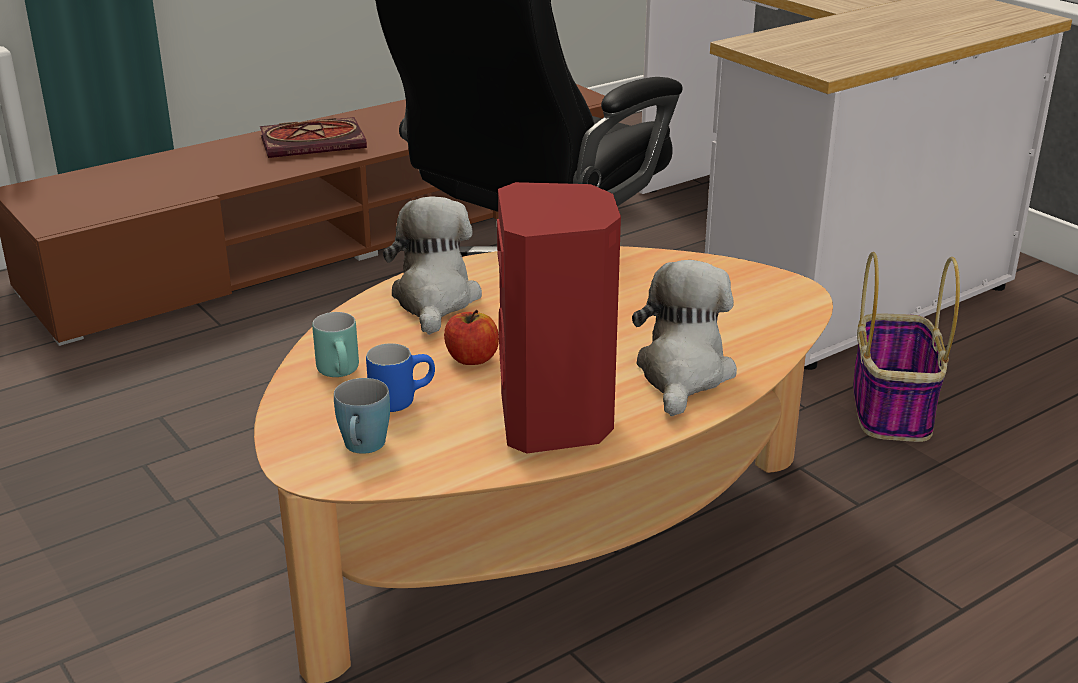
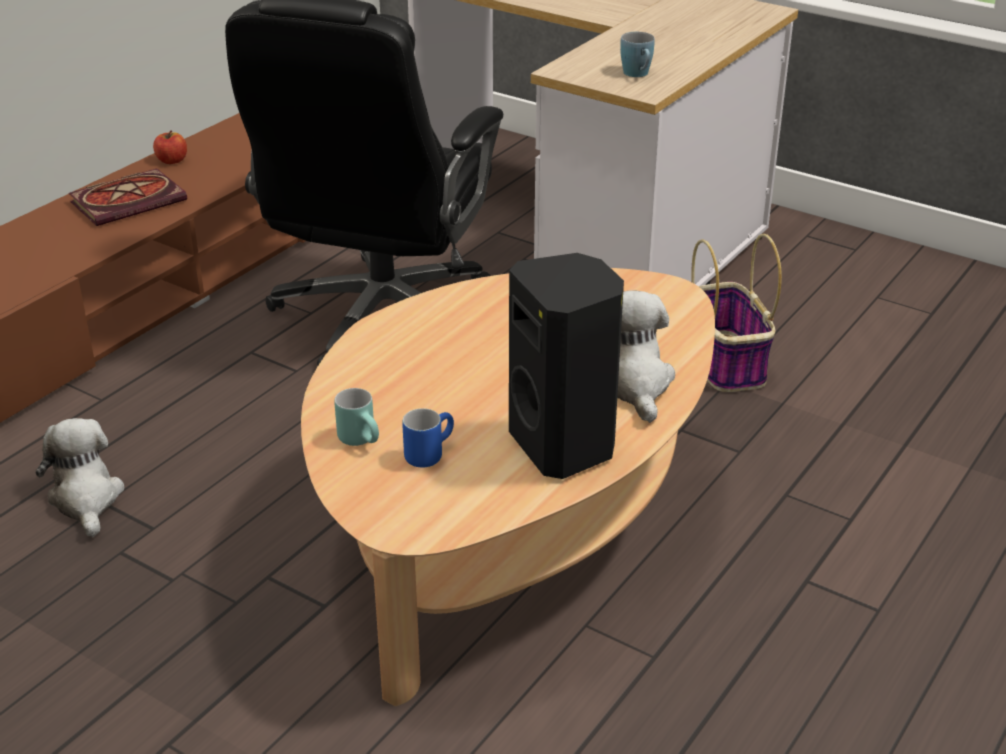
camera: 20 degrees left, 5 degrees up
blue mug [334,378,390,454] -> blue mug moved to [620,32,655,77]
plush toy [383,196,482,335] -> plush toy moved to [36,418,124,537]
apple [444,310,499,365] -> apple moved to [153,131,187,164]
red speaker [497,182,621,454] -> black speaker [509,253,624,479]

